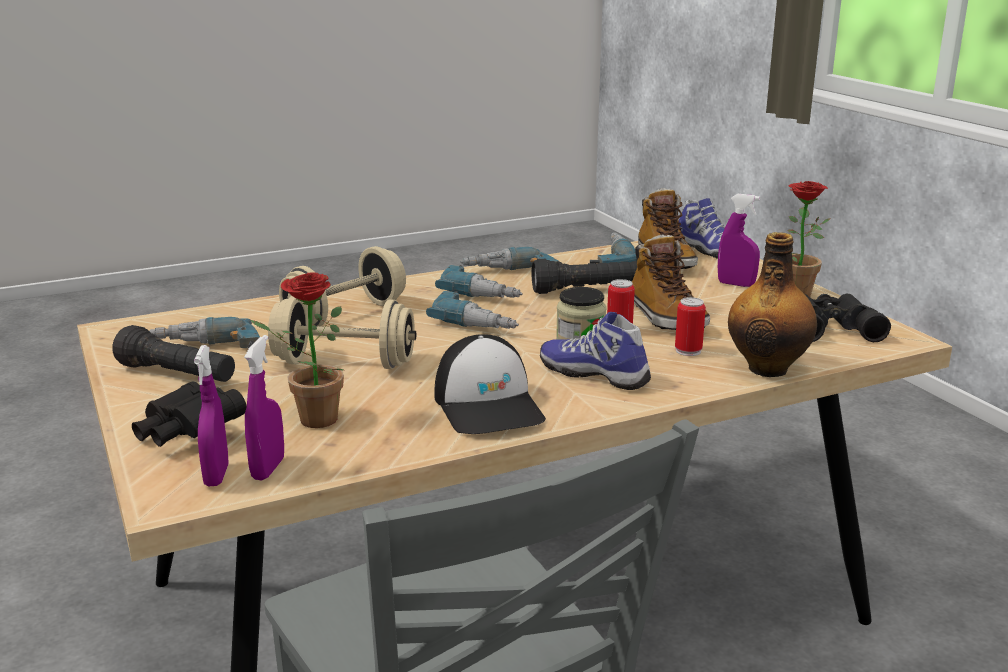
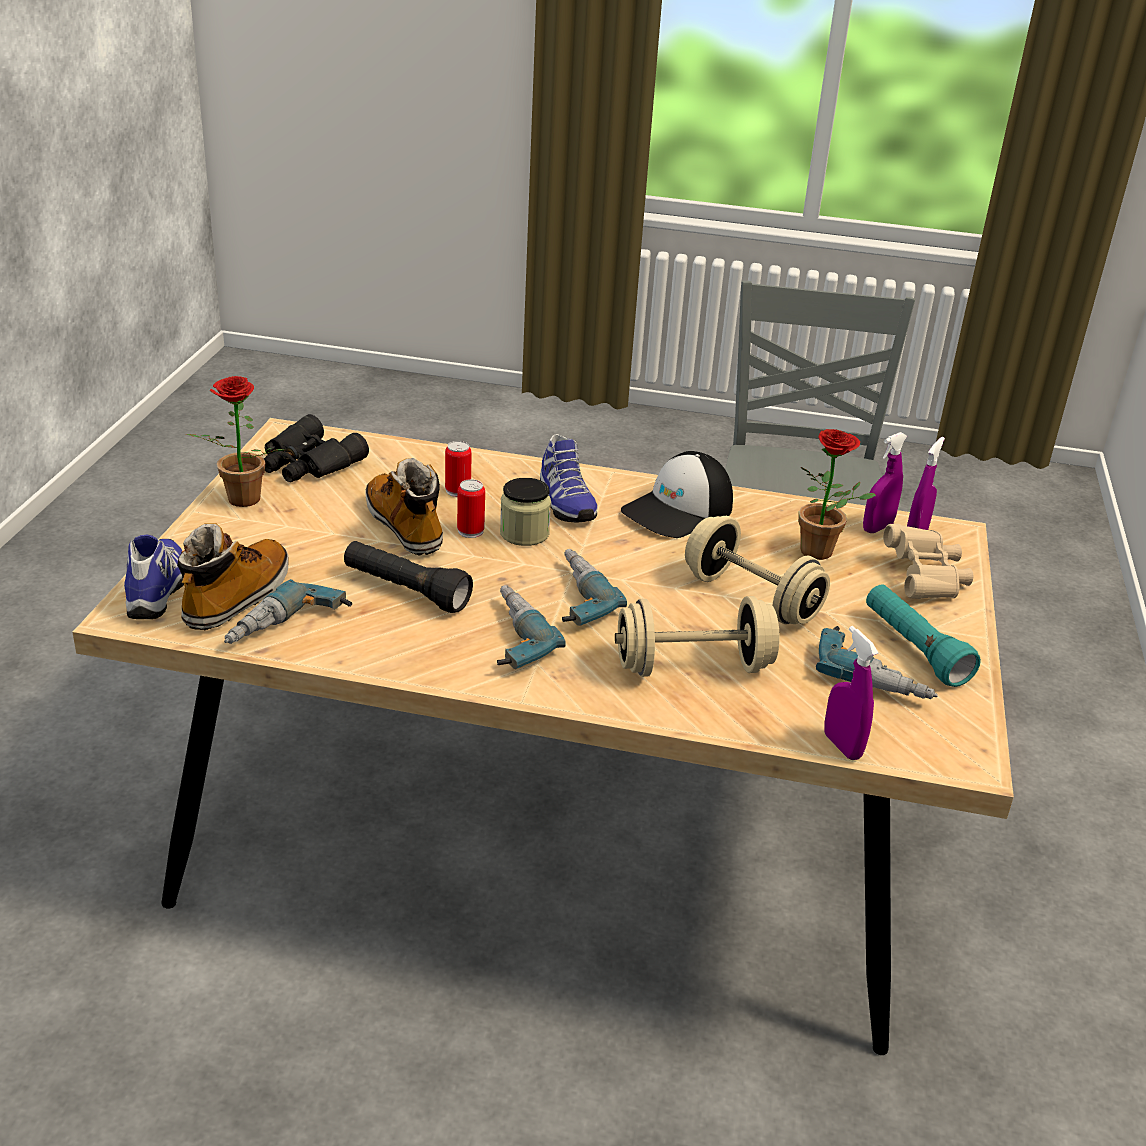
camera: 145 degrees left, 10 degrees up
black flashlight [112,325,235,382] -> turquoise flashlight [866,584,981,687]
black binoculars [132,382,247,447] -> beige binoculars [883,524,973,599]
cap [435,334,546,434] -> cap turned 150 degrees counterclockwise [621,451,733,538]
power drill [460,247,560,270] -> none
boot [632,234,710,330] -> boot turned 45 degrees counterclockwise [365,458,443,556]
purple spray bottle [718,194,760,287] -> purple spray bottle moved to [825,626,878,760]
bottle [728,232,817,377] -> none

